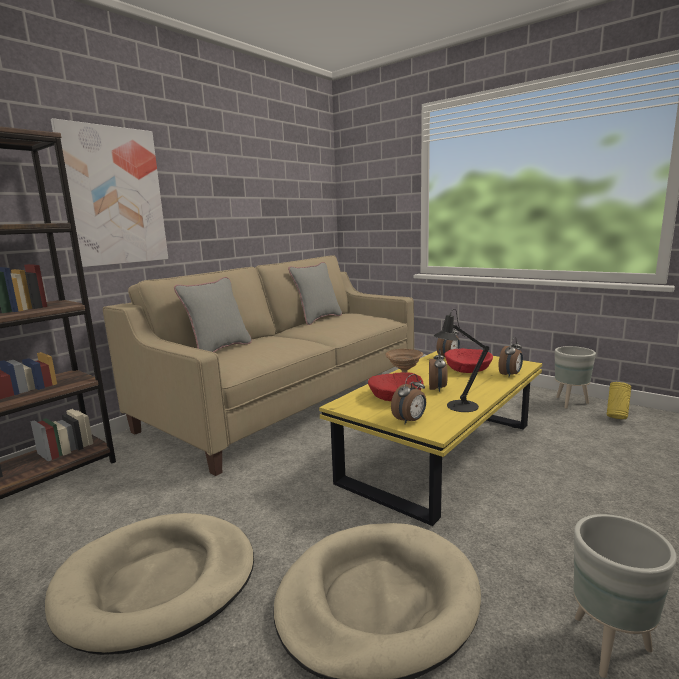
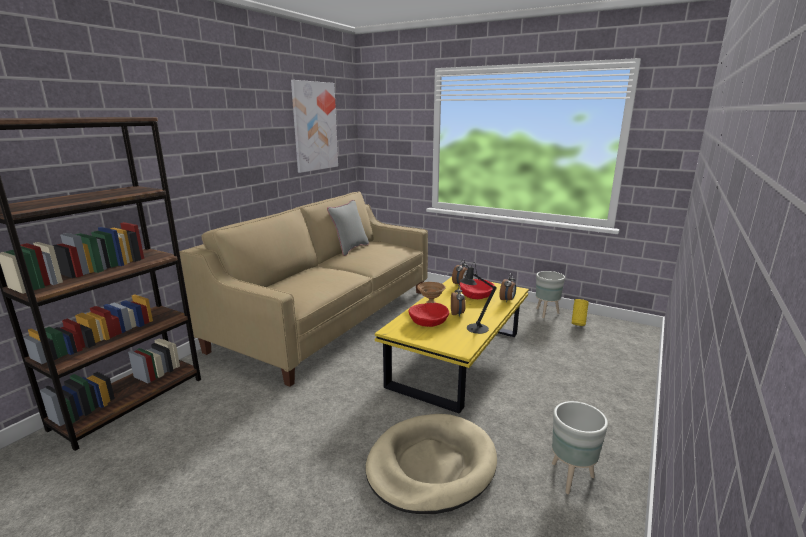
camera: 10 degrees left, 5 degrees up
beige dog bed [45,513,254,655] -> none
picture [51,118,168,267] -> picture moved to [291,80,338,173]
grey pillow [174,277,252,352] -> none
alarm clock [391,374,426,424] -> none

